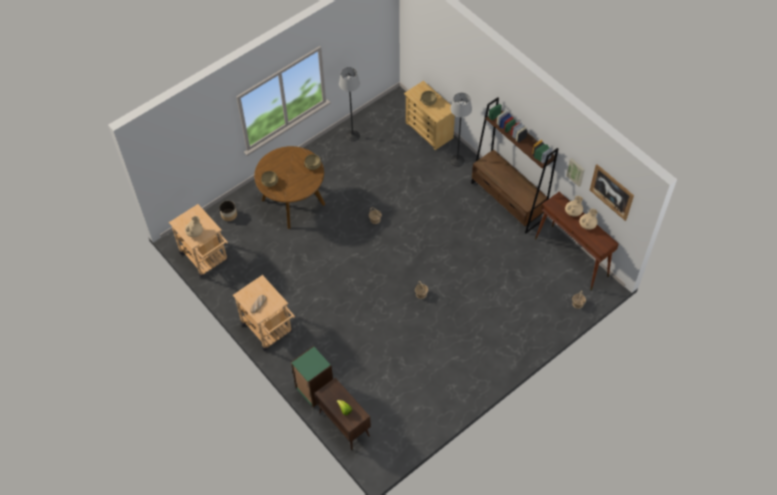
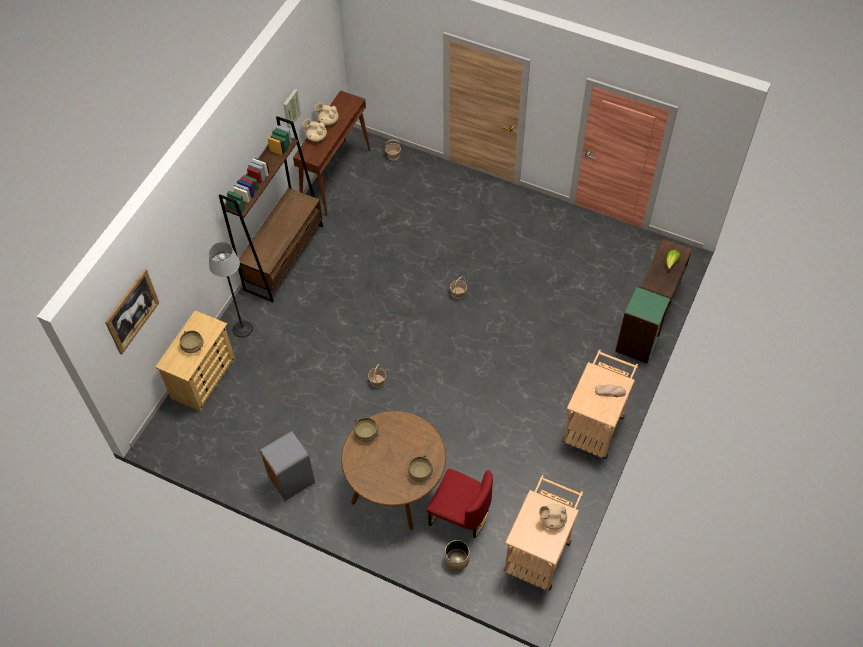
camera: 115 degrees left, 0 degrees up
floor lamp [339,67,360,142] -> none
picture [590,164,634,221] -> picture moved to [105,269,159,355]
none -> grey trash can [260,431,315,501]
none -> red chair [427,469,493,538]

